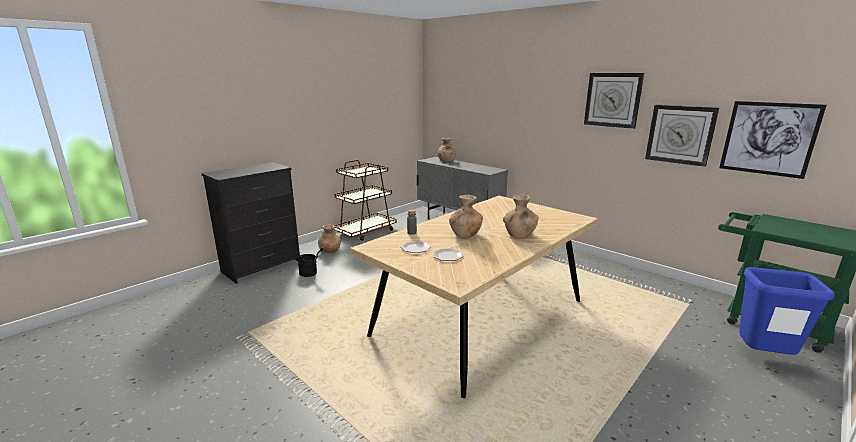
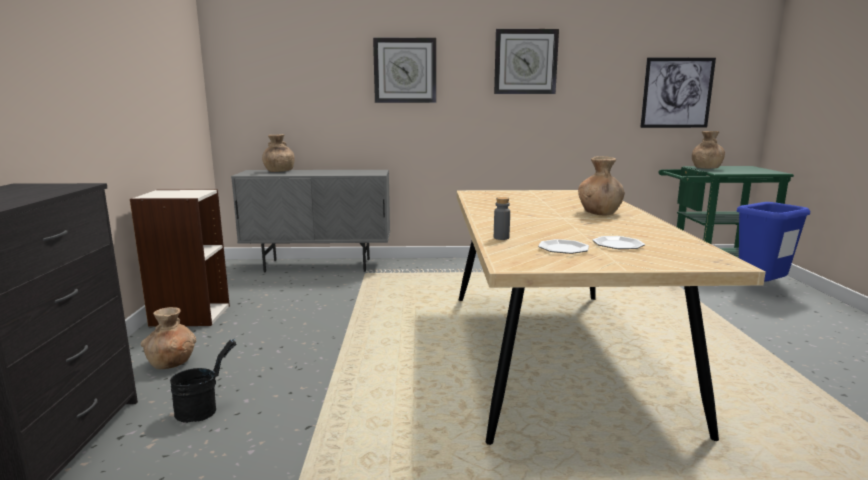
camera: 45 degrees left, 5 degrees down
brown cart [334,160,397,241] -> bookcase [130,189,230,327]
brown vase [449,195,483,238] -> brown vase moved to [692,131,725,169]
wall clock [645,105,719,167] -> wall clock moved to [373,38,436,103]

